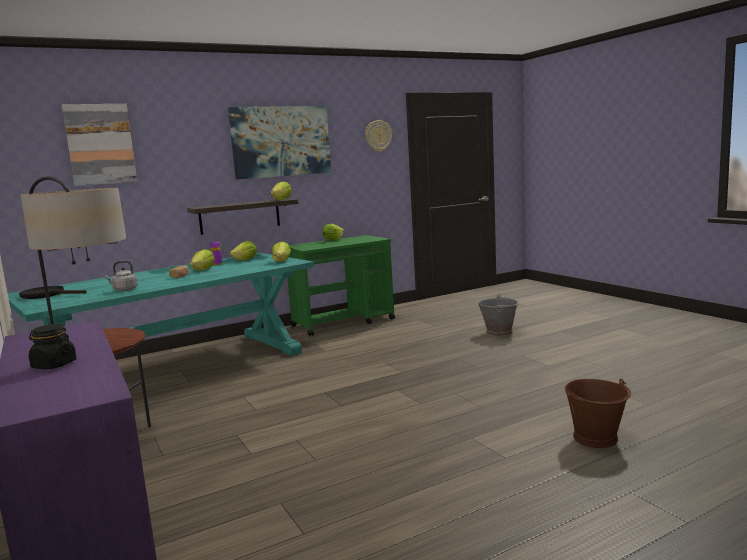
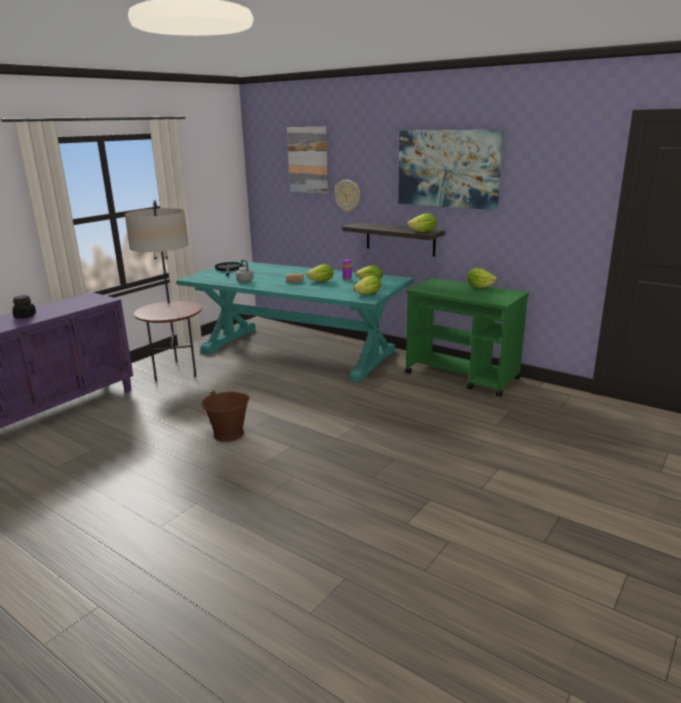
camera: 65 degrees right, 10 degrees up
wall clock [365,120,392,152] -> wall clock moved to [334,180,360,212]
grey bucket [477,294,519,337] -> none
brown bucket [565,379,631,448] -> brown bucket moved to [202,390,250,442]

